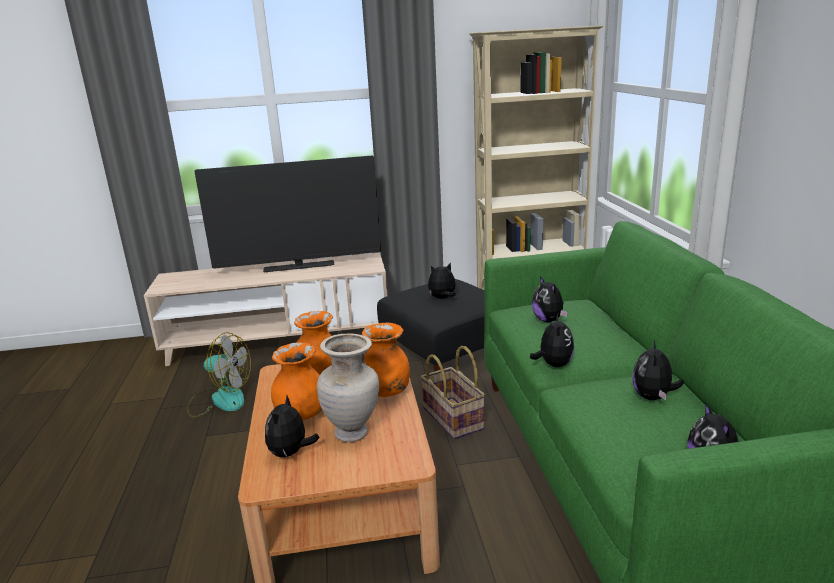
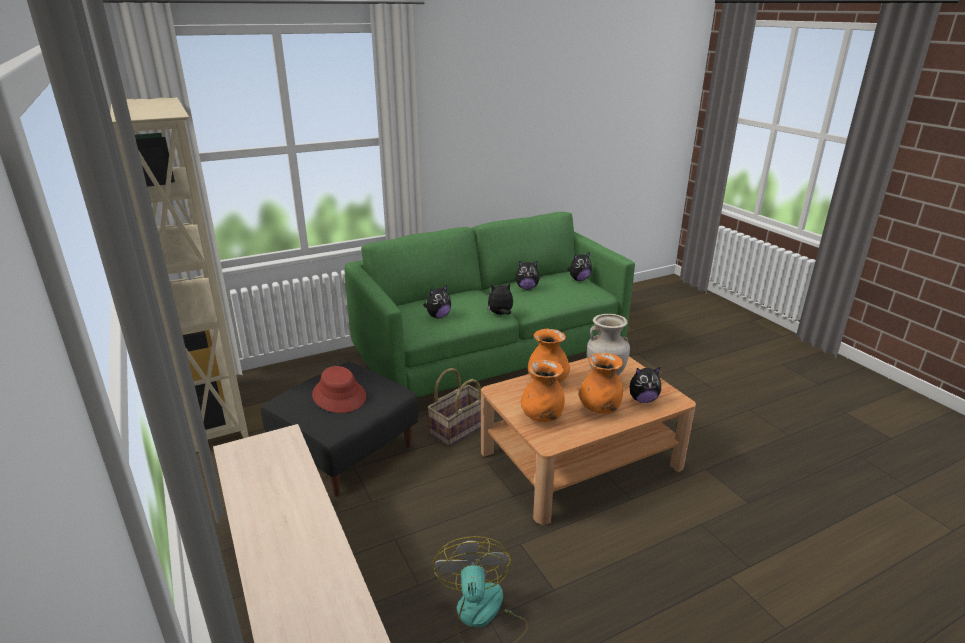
camera: 110 degrees left, 5 degrees up
television [194,155,381,272] -> none
plush toy [428,263,456,299] -> red hat [312,366,366,413]

